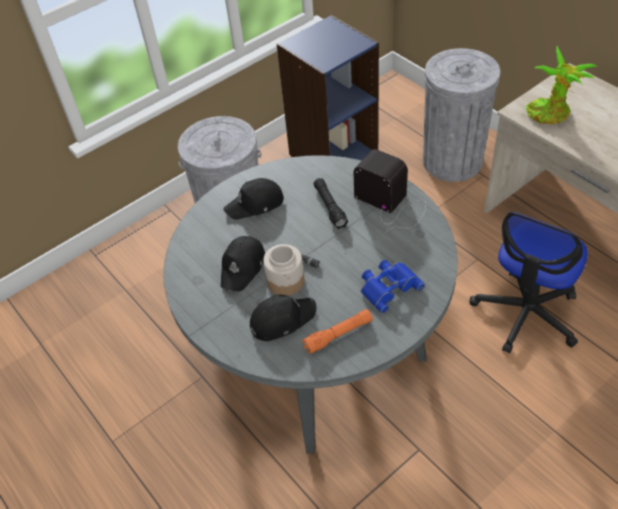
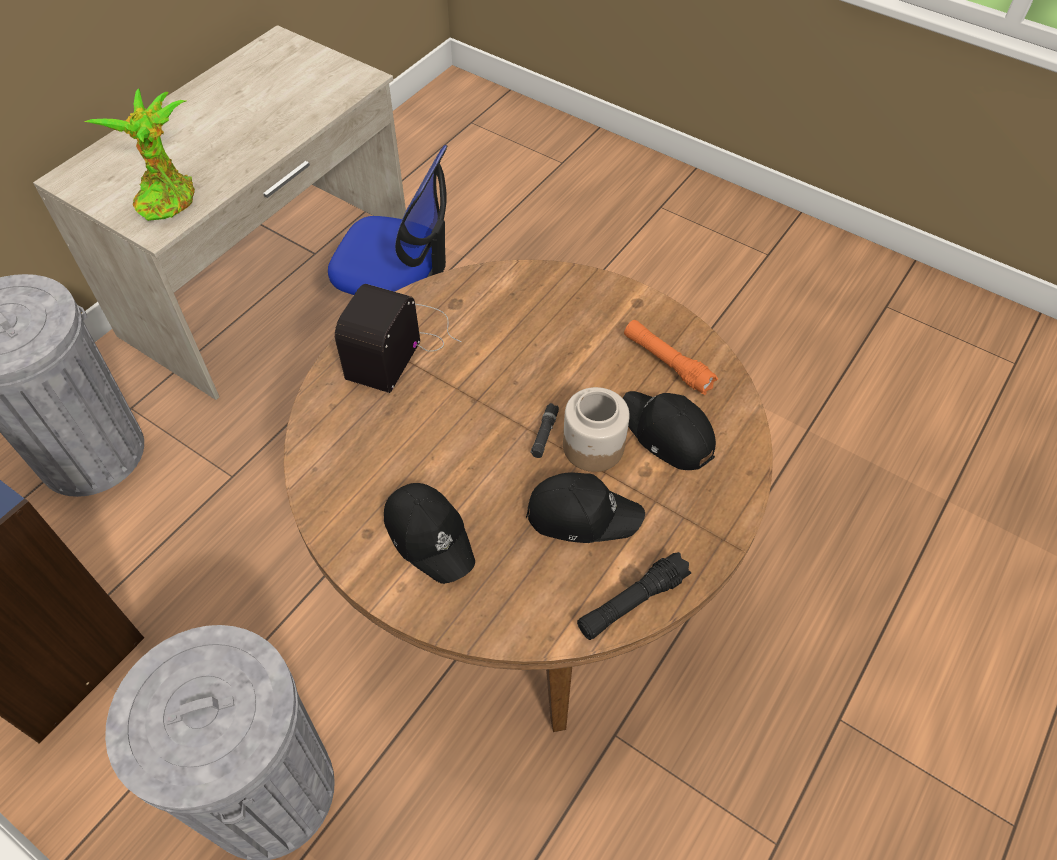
camera: 110 degrees left, 5 degrees up
grey dining table [163,155,457,454] -> brown dining table [284,260,773,732]
black flashlight [314,178,348,229] -> black flashlight moved to [577,552,692,640]
blue binoculars [361,260,425,313] -> none

